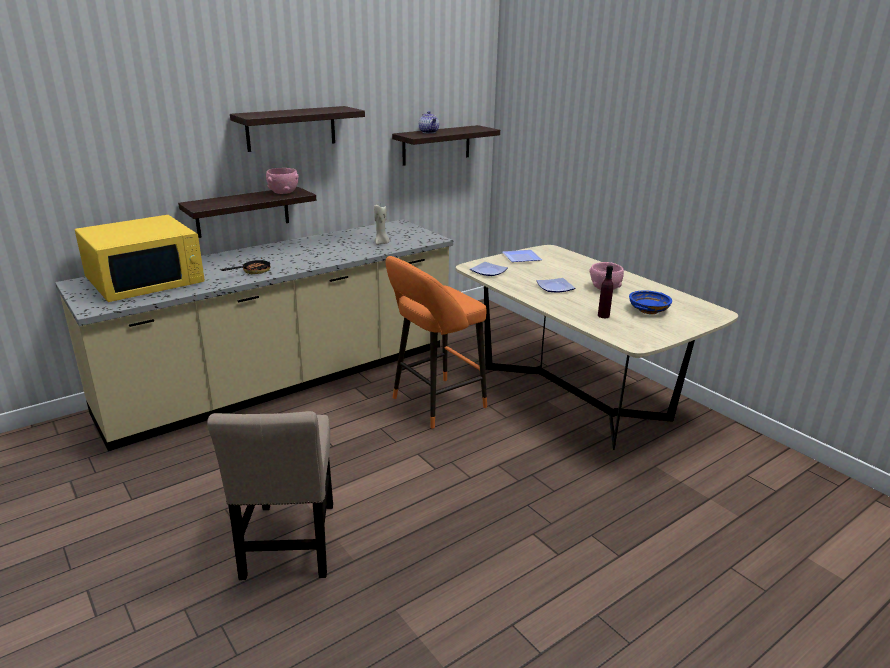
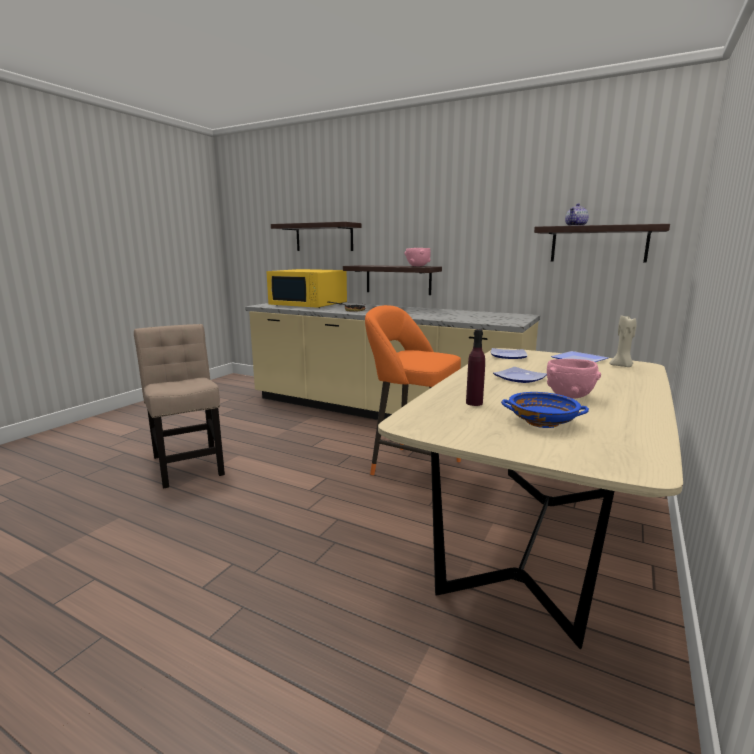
camera: 65 degrees right, 10 degrees down
beige chair [207,411,333,580] -> beige chair turned 90 degrees clockwise [134,324,225,488]
shelf [230,106,365,152] -> shelf moved to [271,222,361,251]
beige candle [374,205,390,245] -> beige candle moved to [610,316,637,367]

